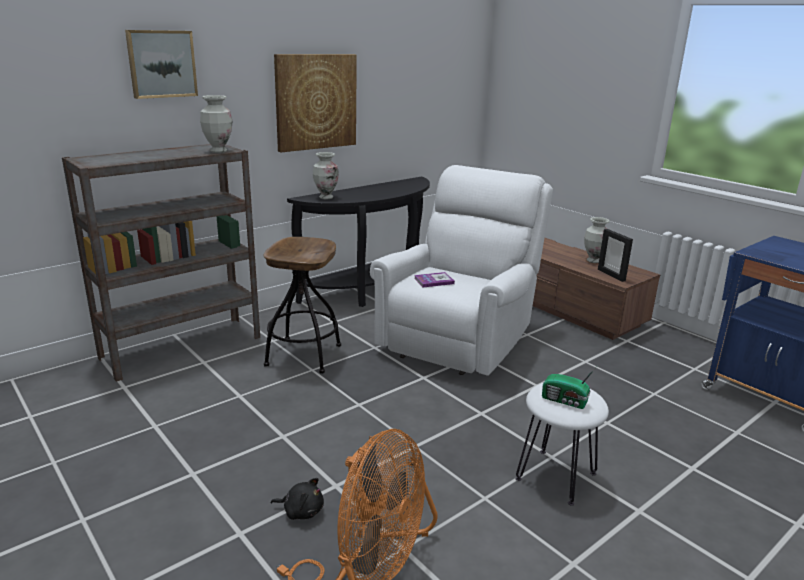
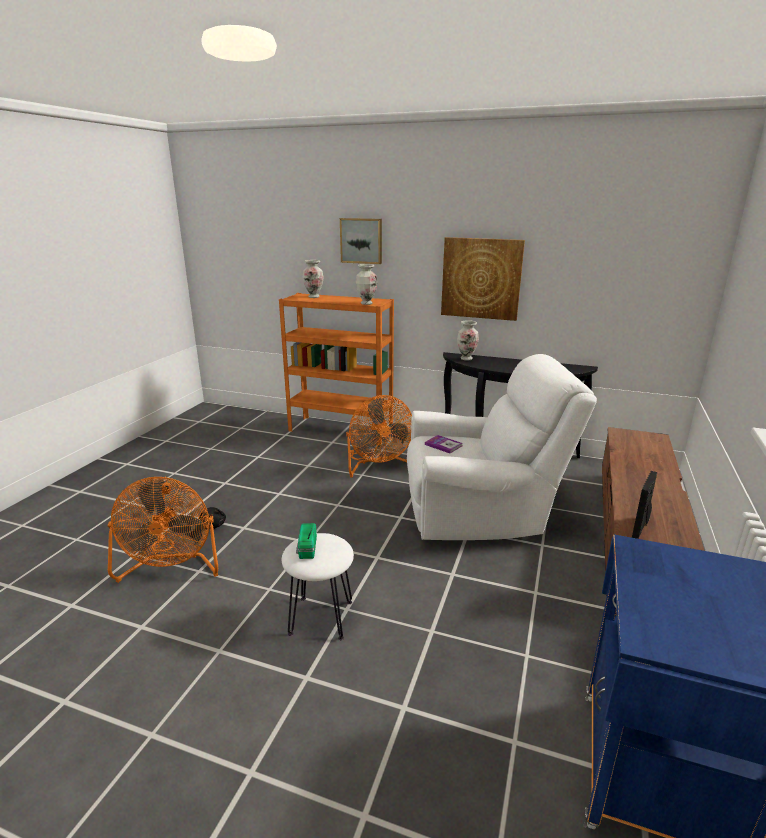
camera: 60 degrees right, 0 degrees up
grey bookcase [62,144,260,382] -> orange bookcase [279,293,394,444]
brown stool [263,237,341,374] -> orange fan [346,395,412,478]
vase [584,217,610,263] -> vase moved to [303,260,324,298]

